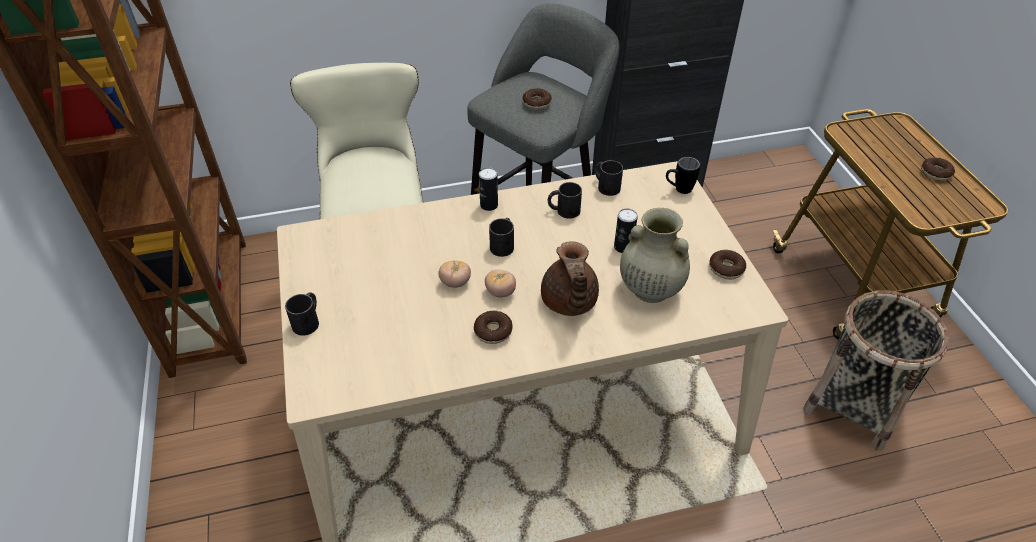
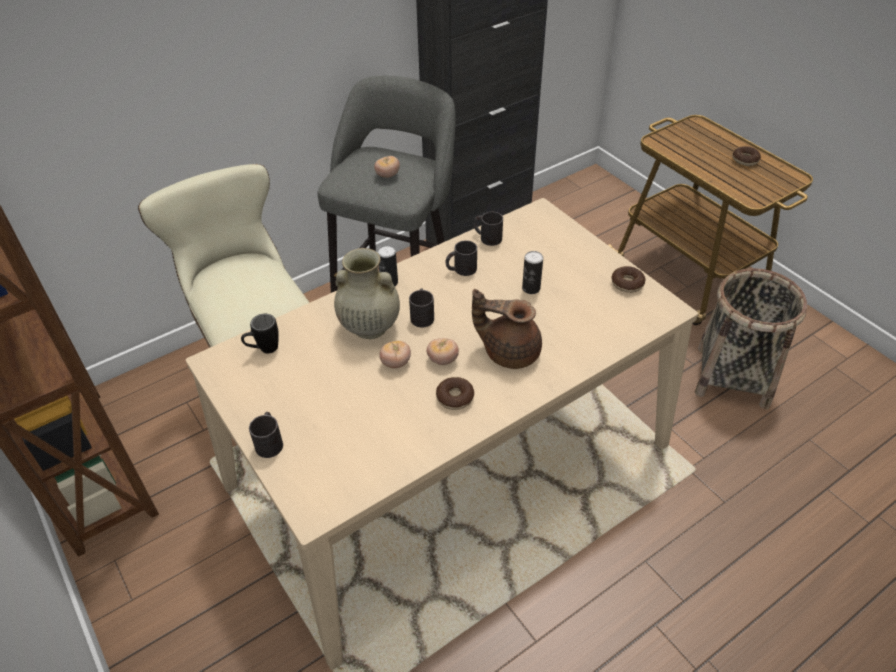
camera: 20 degrees left, 0 degrees up
donut [523,88,552,110] -> tomato [374,156,400,178]
brown teapot [541,242,599,316] -> brown teapot turned 135 degrees clockwise [472,289,542,369]
beige vase [620,208,690,303] -> beige vase moved to [334,248,400,339]
black mug [666,157,700,194] -> black mug moved to [241,314,279,353]

